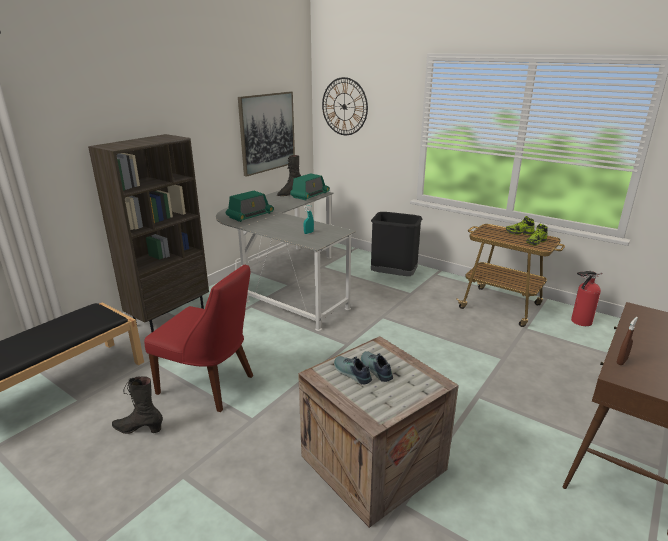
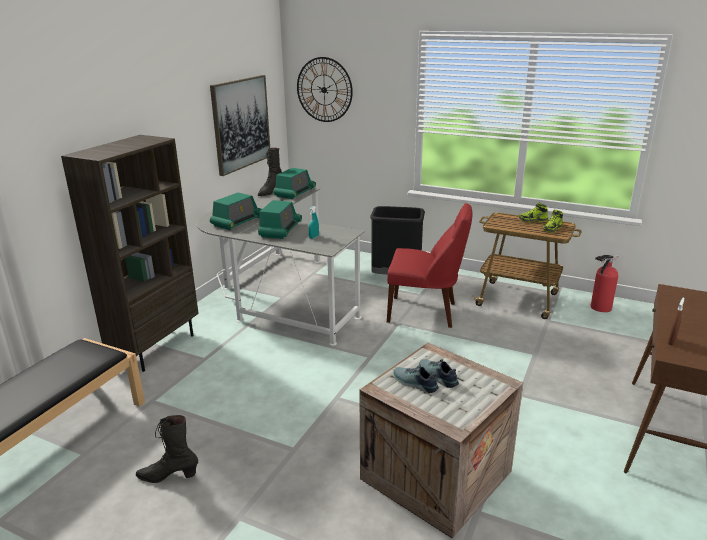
camera: 10 degrees left, 0 degrees up
red chair [144,264,253,412] -> red chair moved to [387,203,472,328]
none -> radio [258,200,302,239]

